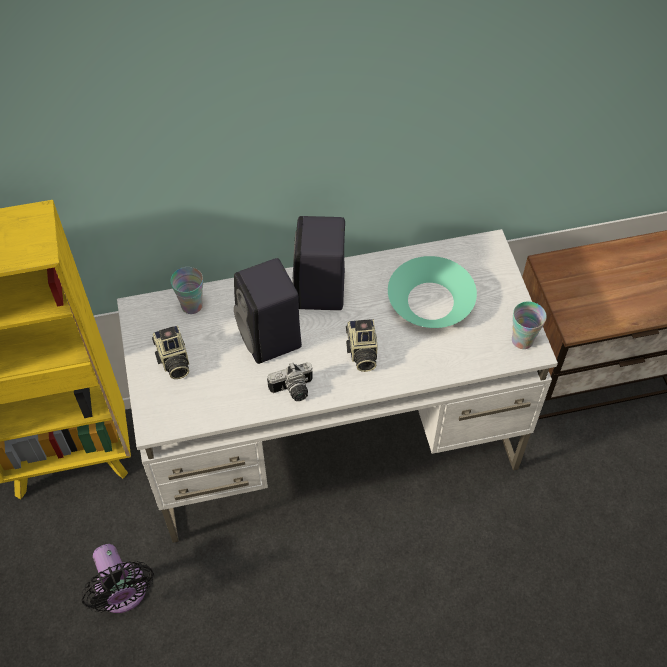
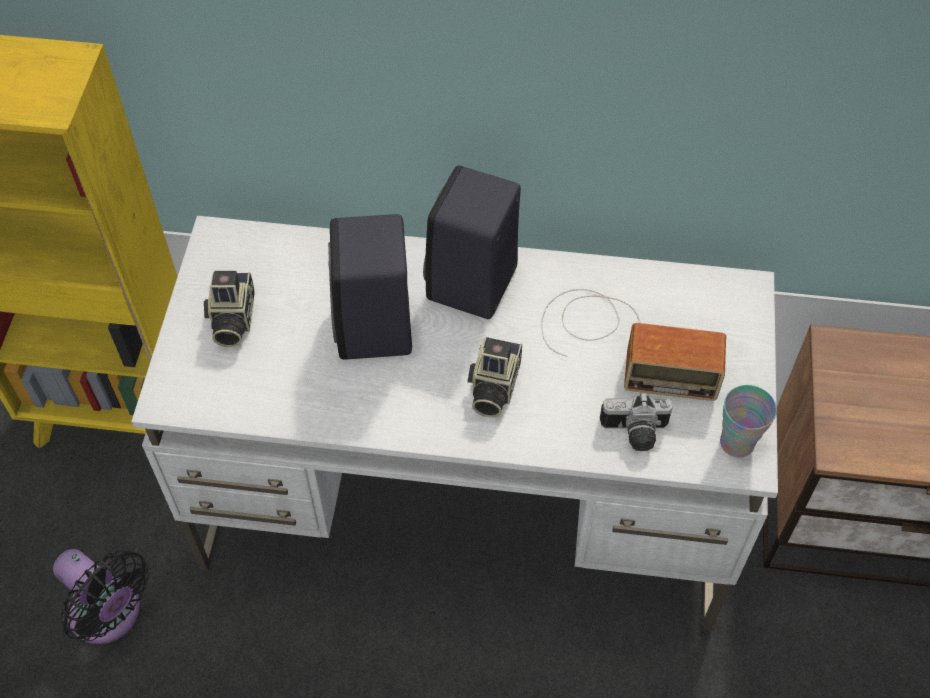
camera: 20 degrees right, 0 degrees up
black fan [81,544,154,613] -> black fan turned 45 degrees counterclockwise [53,549,149,644]
cup [170,267,203,314] -> none
camera [267,362,313,401] -> camera moved to [600,393,672,451]
turquoise bowl [388,256,477,328] -> radio [541,289,726,401]

